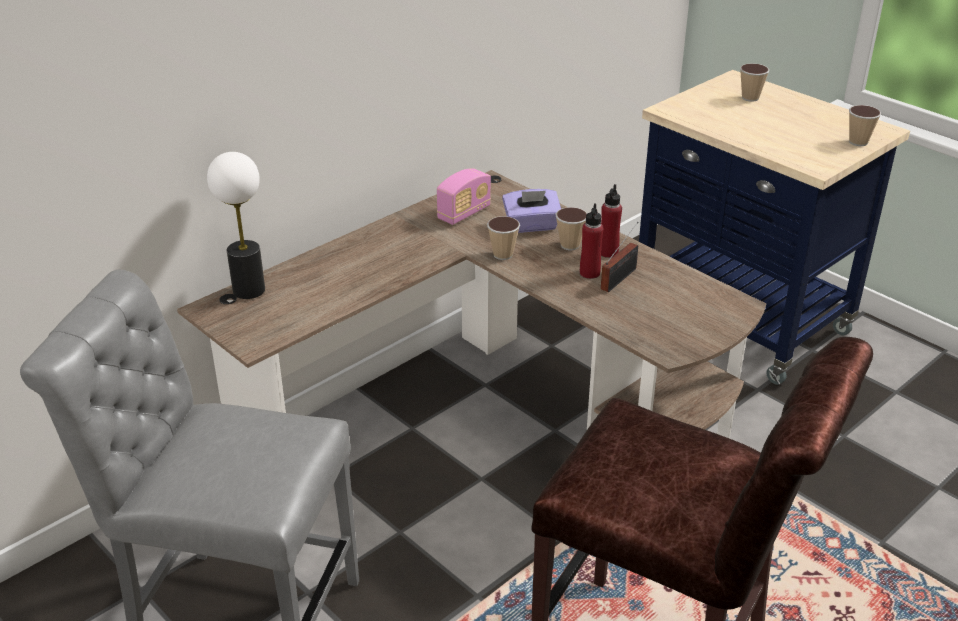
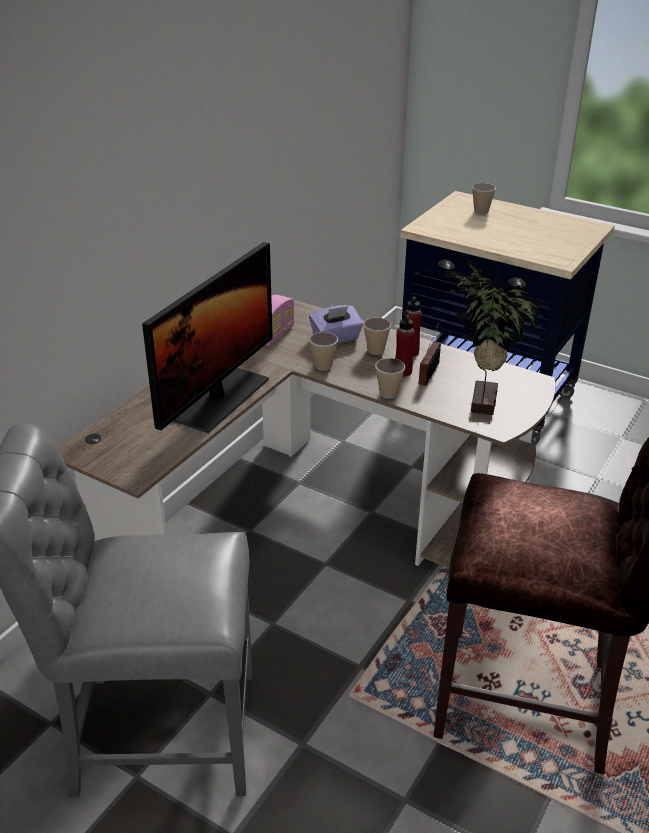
camera: 15 degrees left, 0 degrees up
table lamp [207,152,265,299] -> none
cup [849,105,881,146] -> cup moved to [375,358,405,398]
none -> monitor [142,242,273,433]
none -> potted plant [447,258,541,415]

